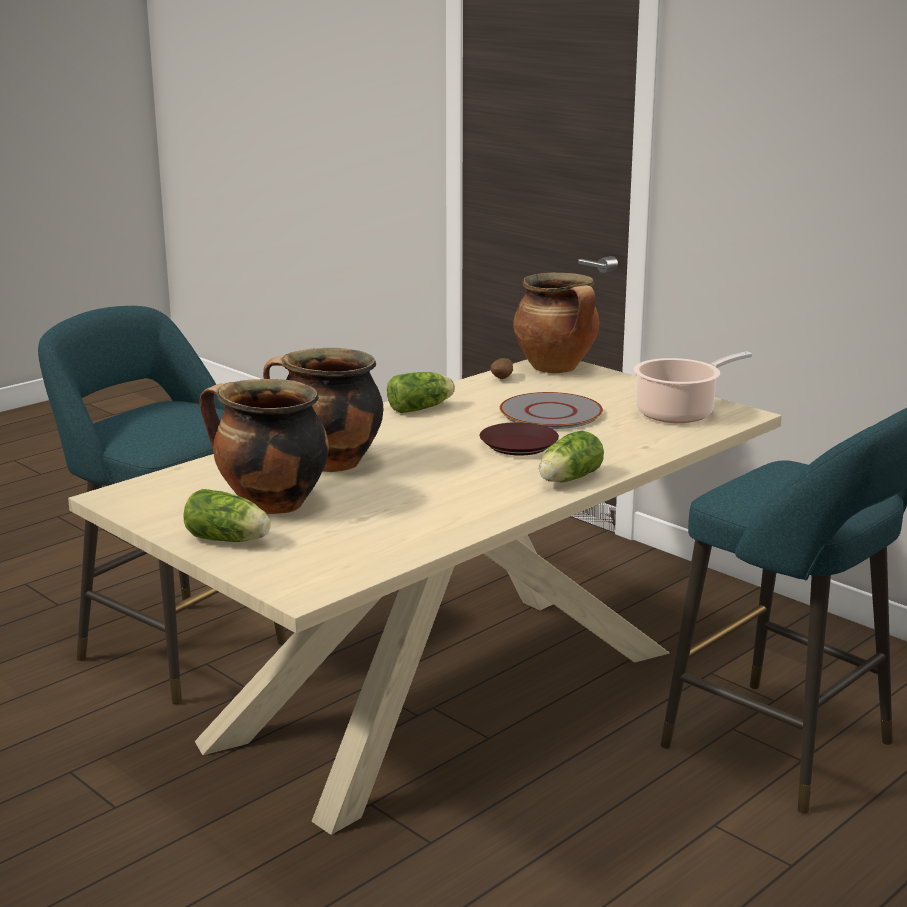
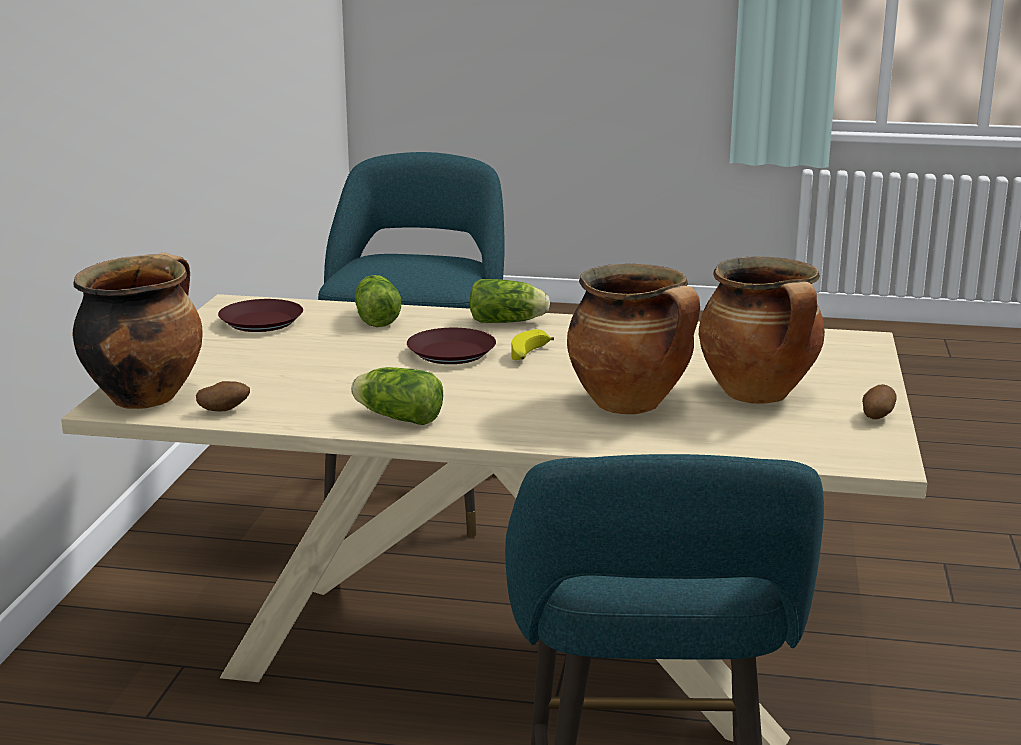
camera: 125 degrees left, 0 degrees up
lettuce [183,489,271,542] -> lettuce moved to [355,275,401,327]
grey plate [500,392,603,429] -> none
cooking pot [634,351,752,423] -> brown plate [218,299,303,332]
none -> banana [511,329,554,360]
none -> potato [862,384,897,419]

